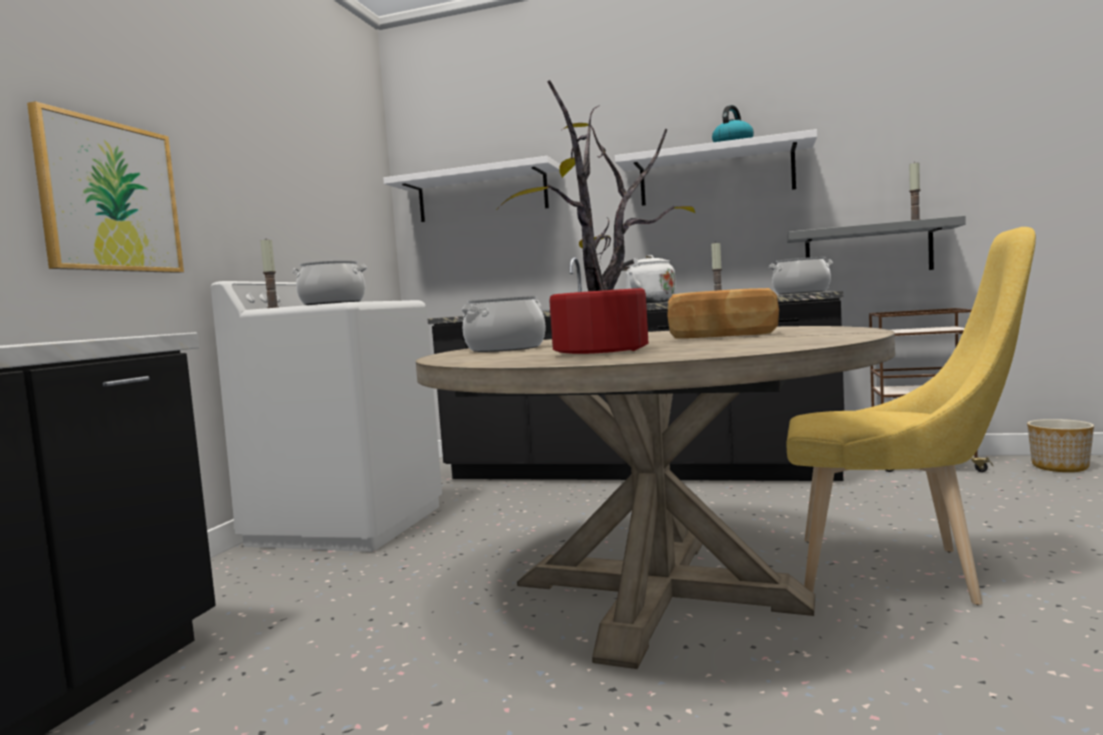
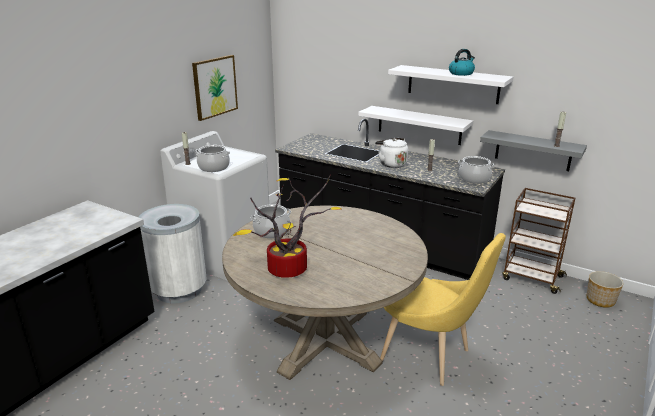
camera: 15 degrees right, 20 degrees up
picture [27,101,184,273] -> picture moved to [192,55,238,121]
white shelf [383,156,560,222] -> white shelf moved to [358,106,473,145]
bread [667,288,779,338] -> none
none -> white trash can [139,204,207,303]

